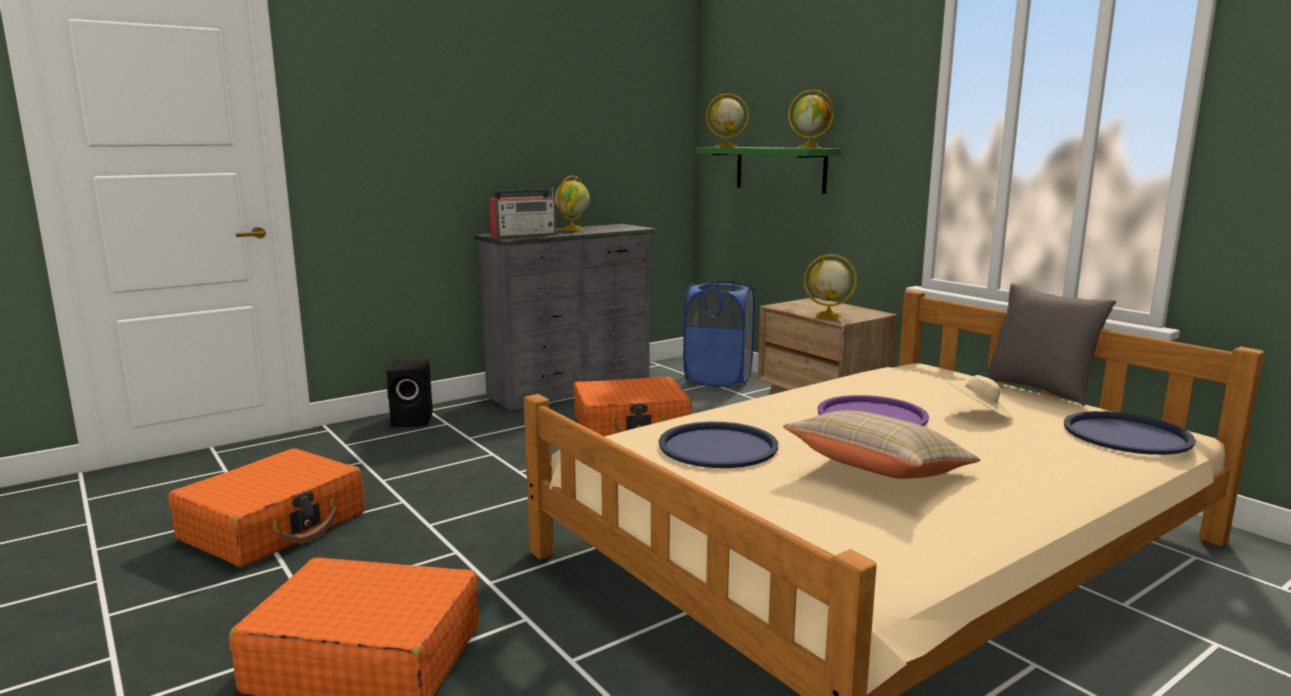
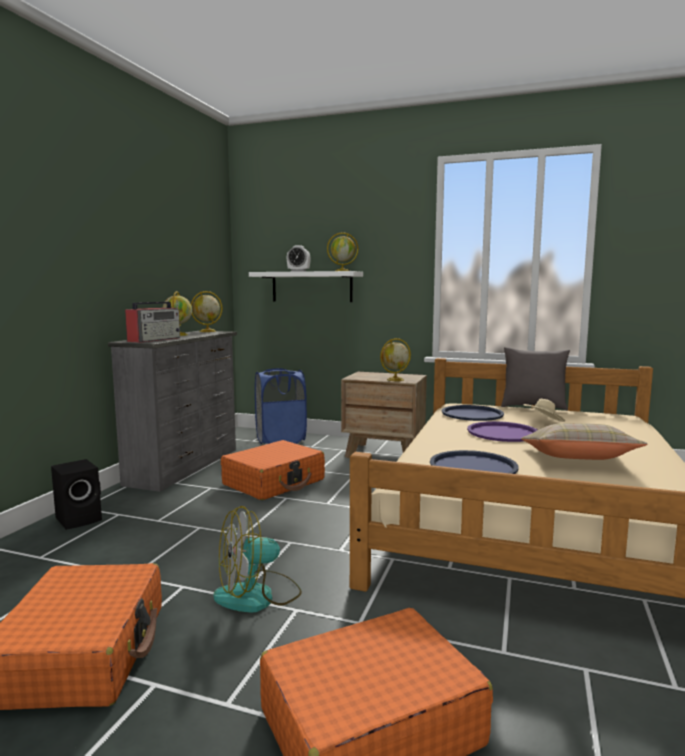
camera: 35 degrees left, 5 degrees down
green shelf [696,147,841,194] -> white shelf [249,271,363,302]
globe [706,93,749,147] -> globe moved to [191,291,222,332]
blue tray [1064,411,1196,455] -> blue tray moved to [442,405,504,421]
none -> fan [213,506,302,613]
none -> alarm clock [287,245,310,272]

